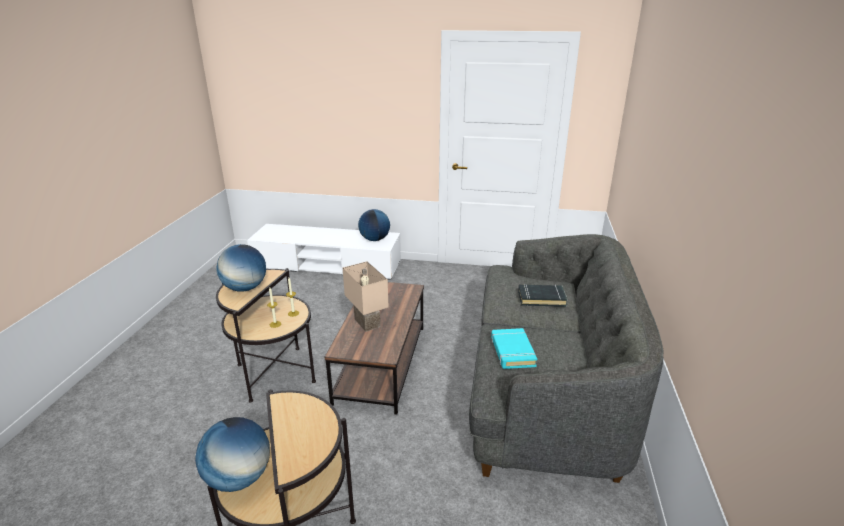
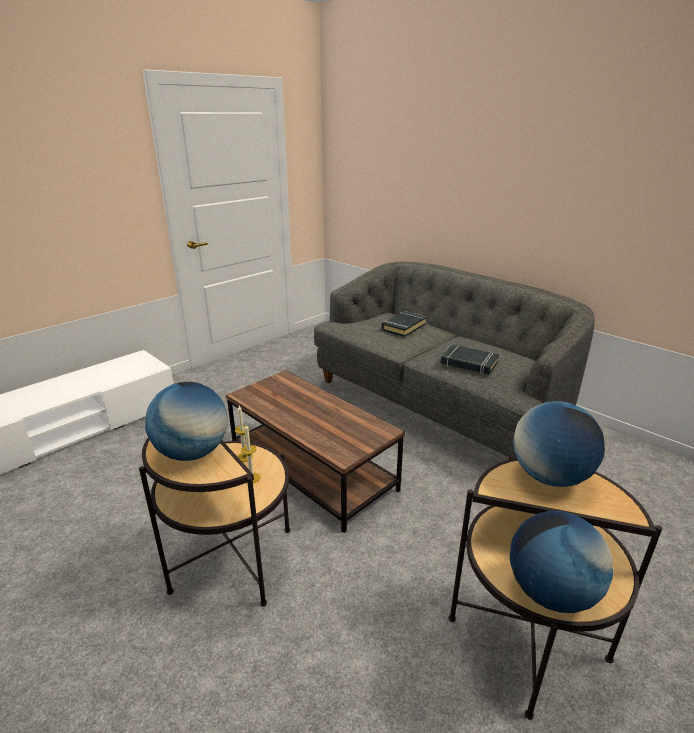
camera: 55 degrees left, 0 degrees up
beige table lamp [343,261,389,332] -> none
globe [358,209,390,241] -> globe moved to [513,401,605,487]
turquoise book [491,328,537,369] -> black book [440,344,499,375]

